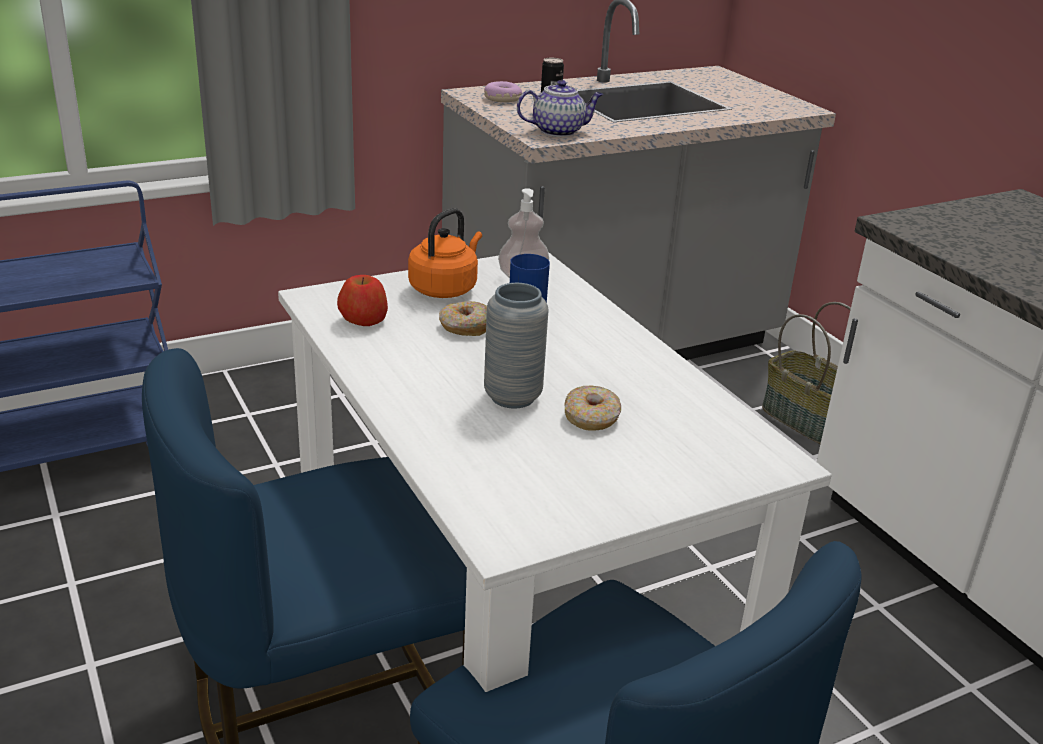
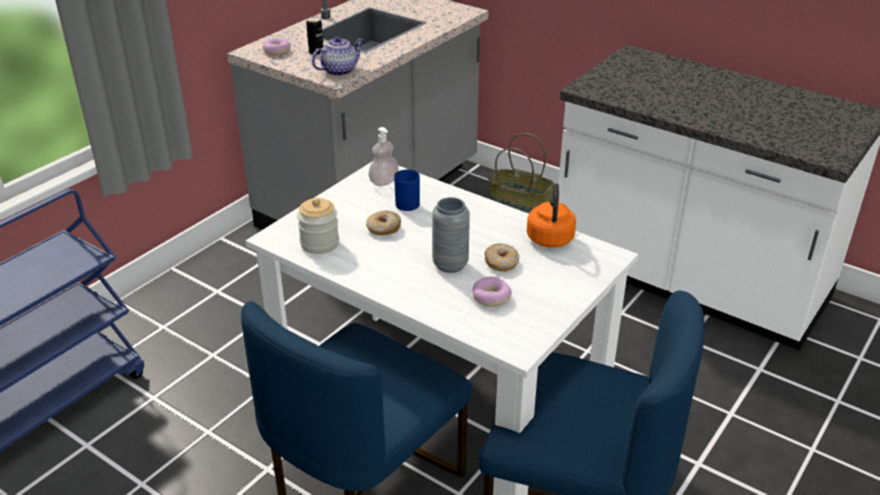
camera: 25 degrees left, 5 degrees up
apple [337,275,388,326] -> jar [297,198,339,254]
orange kettle [408,208,482,298] -> orange kettle moved to [527,183,576,248]
none -> donut [472,277,512,307]

